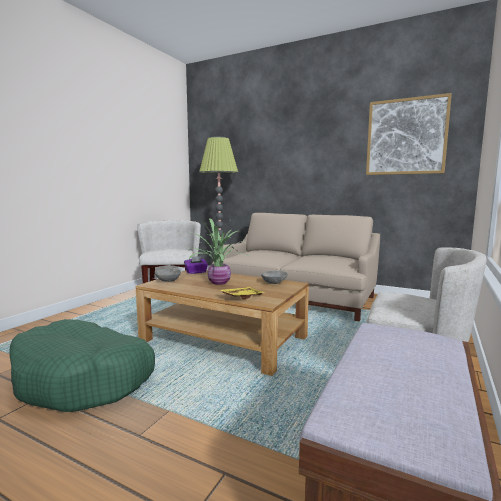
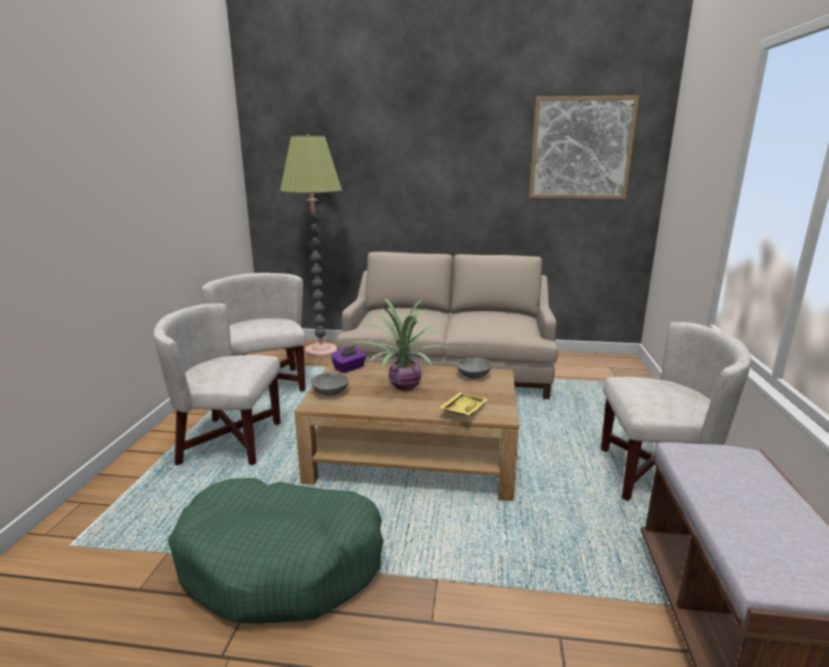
camera: 20 degrees left, 10 degrees up
none -> white armchair [153,303,281,466]

